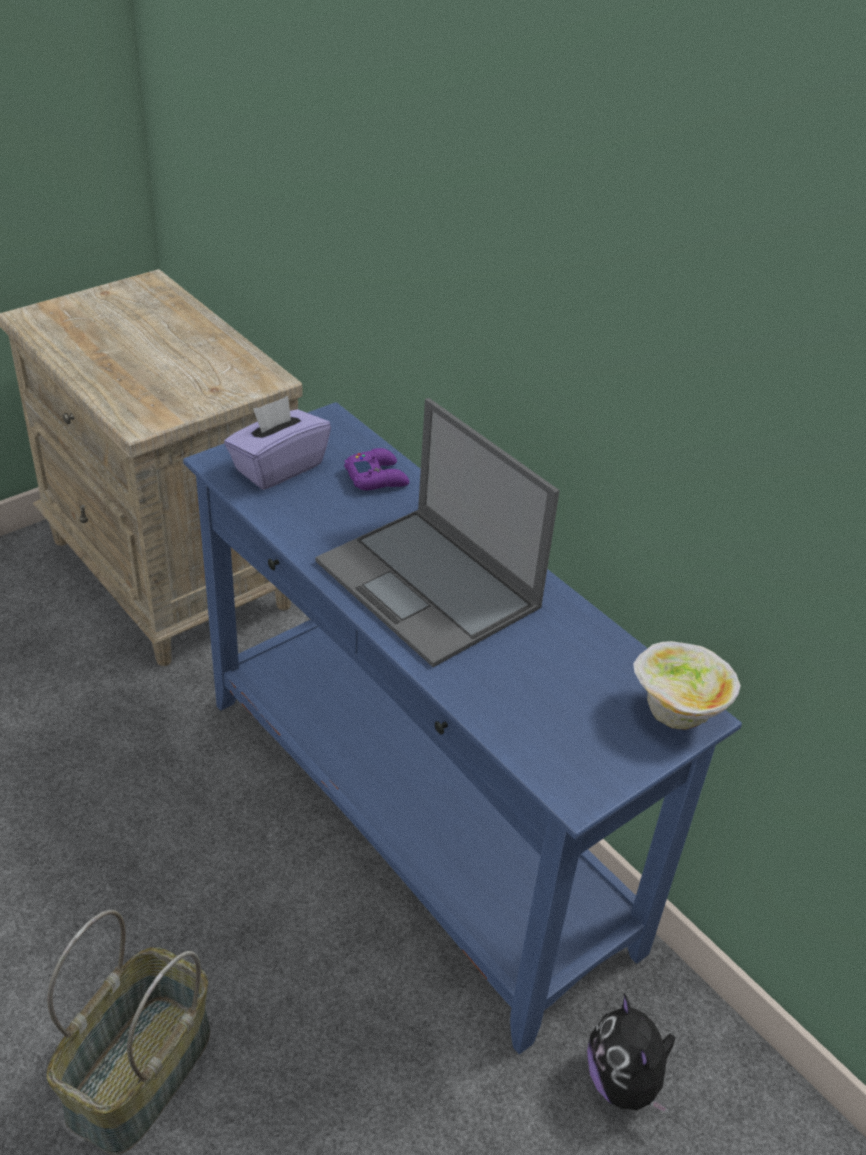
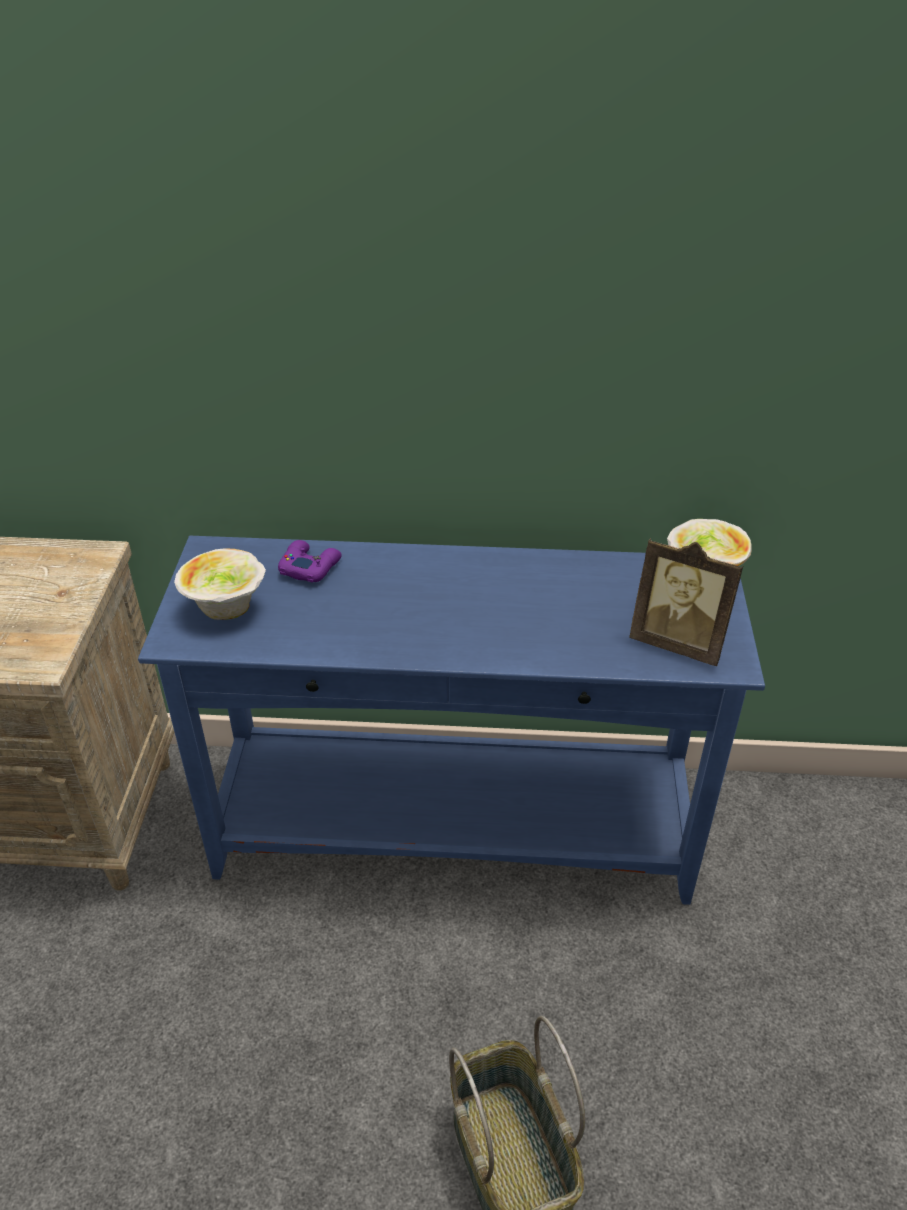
camera: 45 degrees left, 0 degrees up
purple tissue box [224,396,331,490] -> bowl [174,548,266,620]
laptop [315,398,560,667] -> none
plush toy [587,993,676,1114] -> none
none -> picture frame [629,538,744,666]

